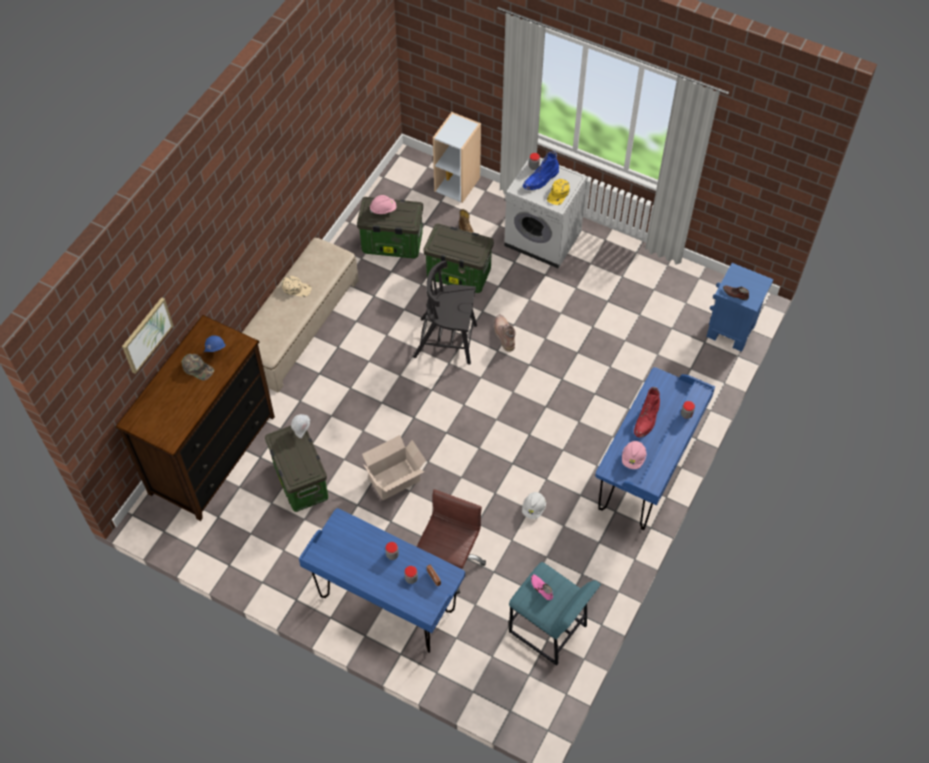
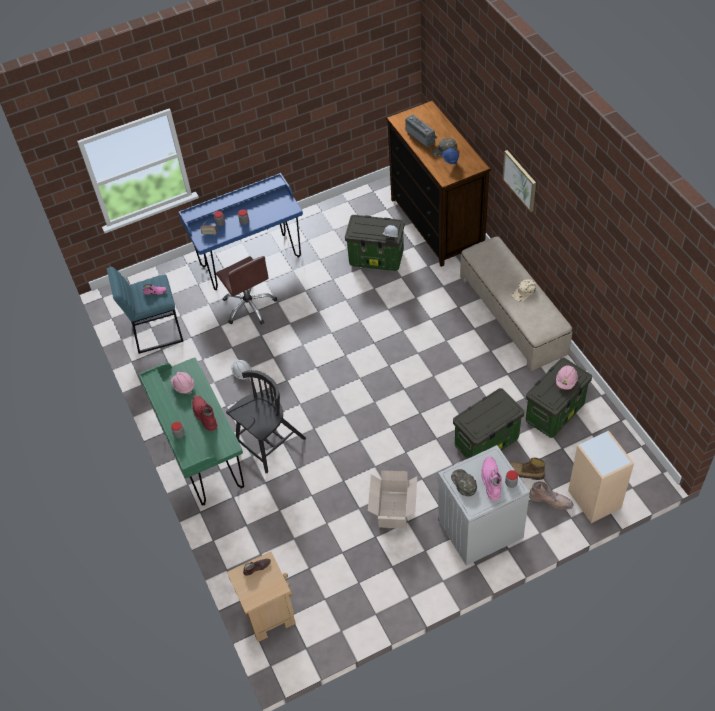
camera: 130 degrees right, 5 degrees down
picture [122,297,173,374] -> picture moved to [503,150,536,212]
cardboard box [362,435,426,500] -> cardboard box moved to [368,470,417,529]
black chair [413,261,477,365] -> black chair moved to [226,370,306,473]
brown boot [494,314,516,352] -> brown boot moved to [529,481,573,510]
blue boot [523,151,559,190] -> pink boot [481,457,502,501]
yellow cap [547,179,570,205] -> green cap [451,469,477,496]
blue desk [595,367,715,530] -> green desk [139,358,244,506]
blue nightstand [706,263,774,352] -> beige nightstand [227,552,296,642]
none -> radio [405,114,437,147]

